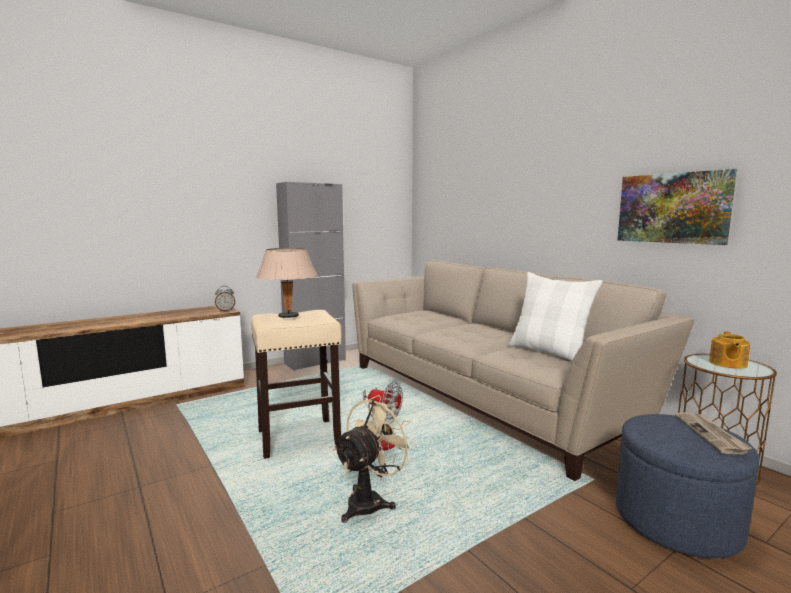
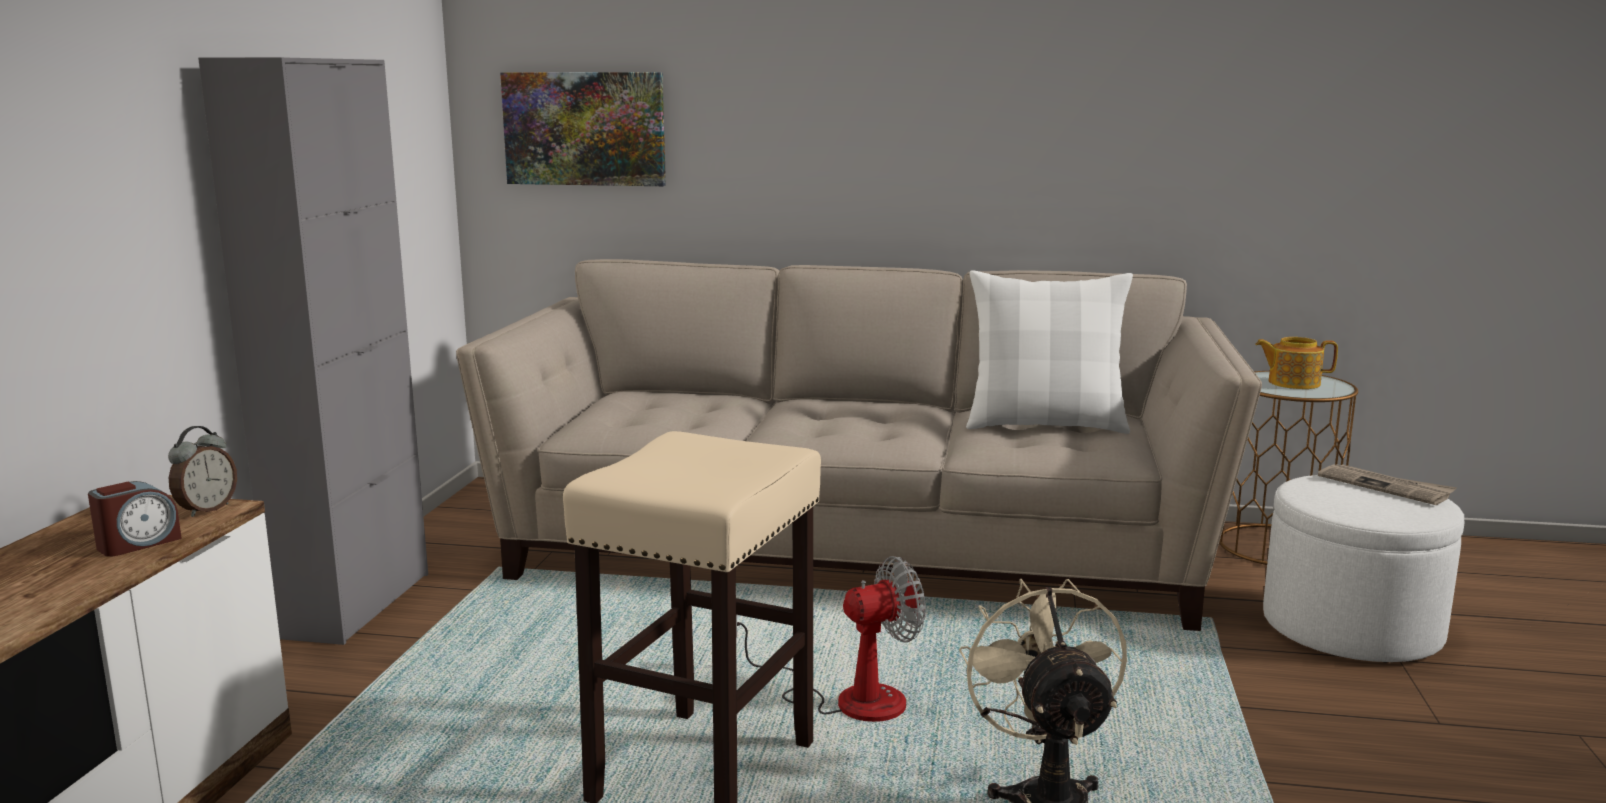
camera: 45 degrees left, 5 degrees up
beige table lamp [256,248,317,318] -> none
blue ottoman [616,414,759,558] -> white ottoman [1263,475,1464,662]
picture [618,169,737,245] -> picture moved to [500,72,666,186]
teapot [709,331,750,369] -> teapot turned 120 degrees clockwise [1255,337,1338,389]
none -> alarm clock [88,481,182,557]

